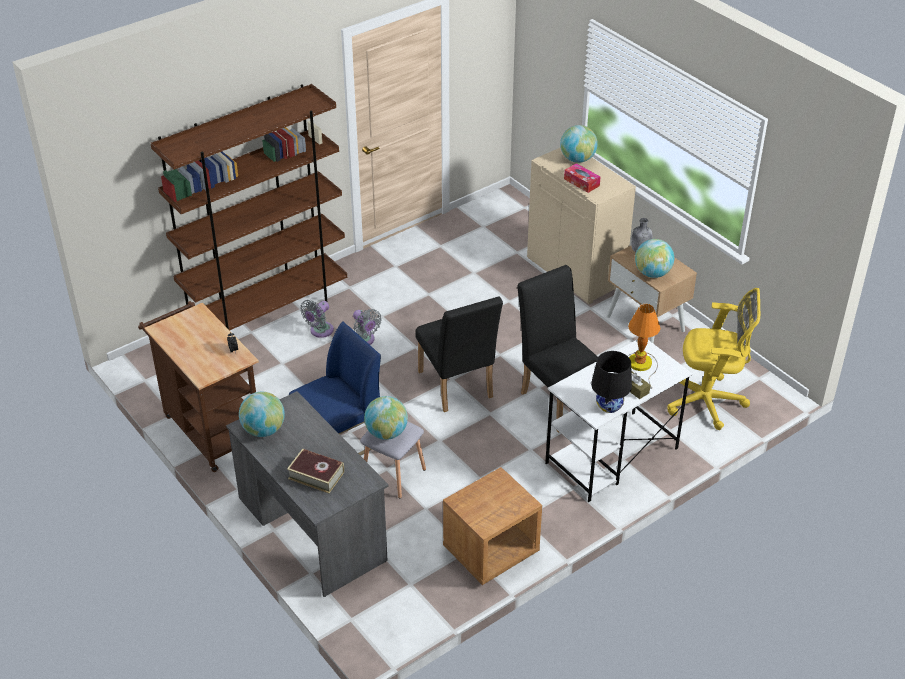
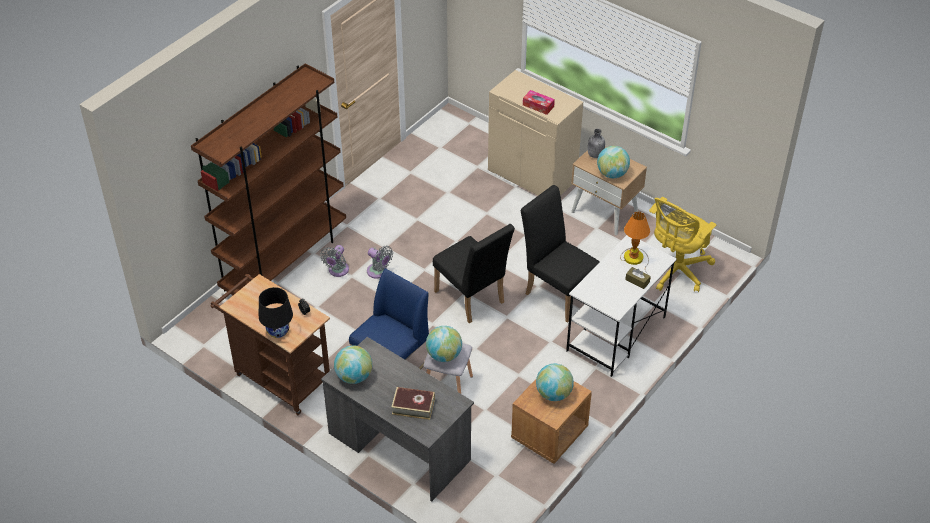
camera: 15 degrees left, 5 degrees up
globe [560,125,598,163] -> globe moved to [536,364,574,401]
black table lamp [591,351,632,413] -> black table lamp moved to [259,287,293,338]
yellow office chair [667,288,760,430] -> yellow office chair turned 135 degrees clockwise [649,197,717,292]

